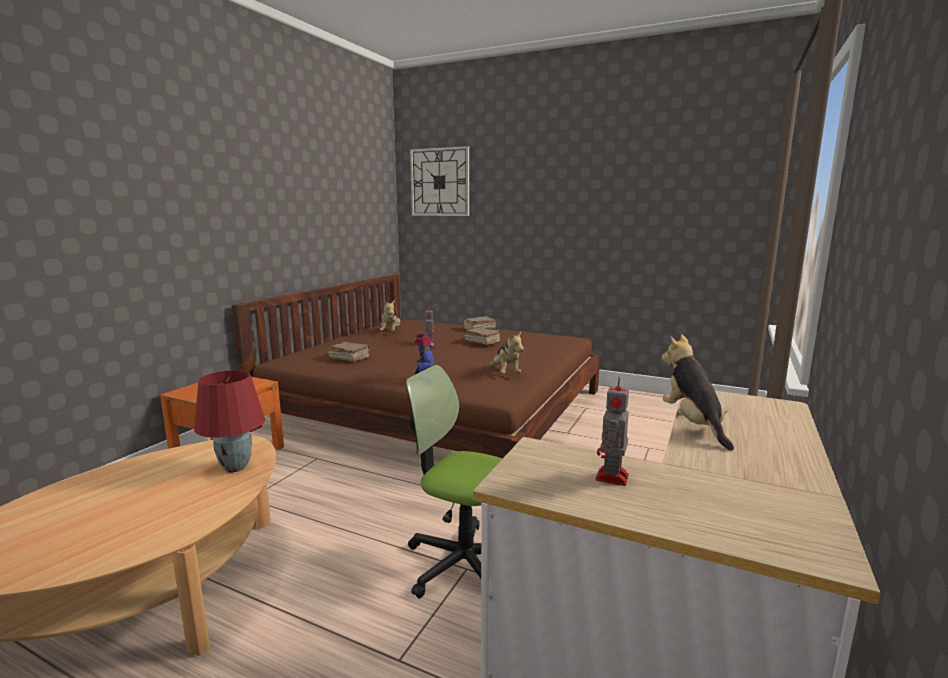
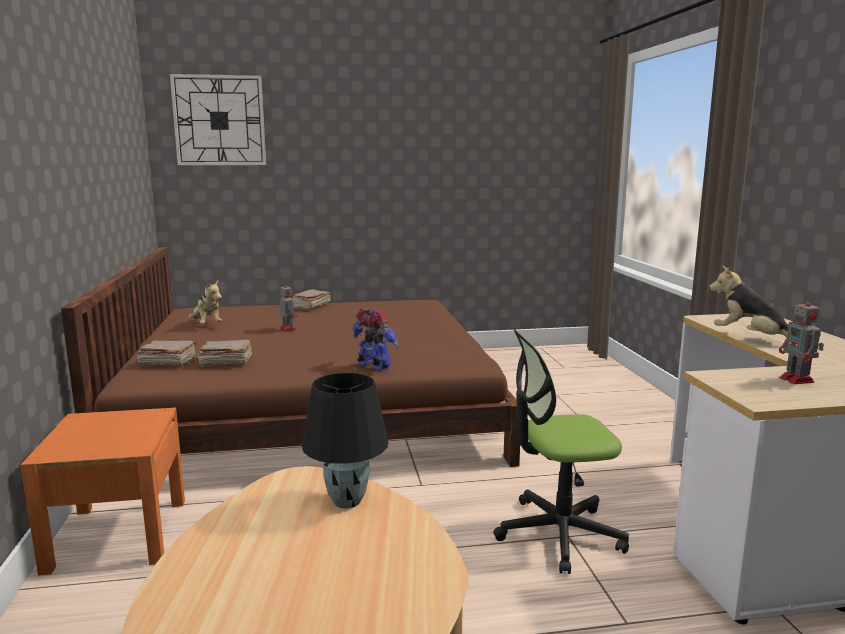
camera: 35 degrees left, 0 degrees up
red table lamp [194,370,265,472] -> black table lamp [302,373,388,508]
brown book [464,327,502,345] -> brown book moved to [137,340,197,366]
plush toy [490,332,524,373] -> none

